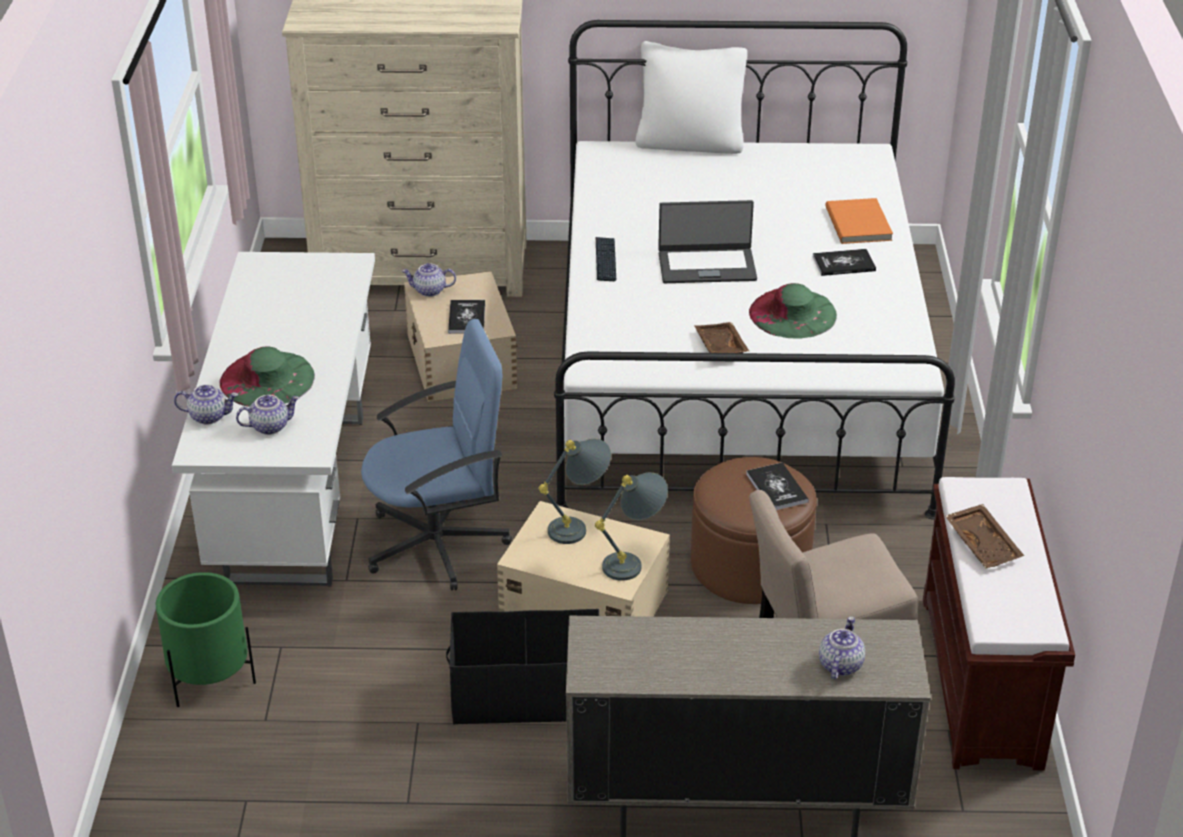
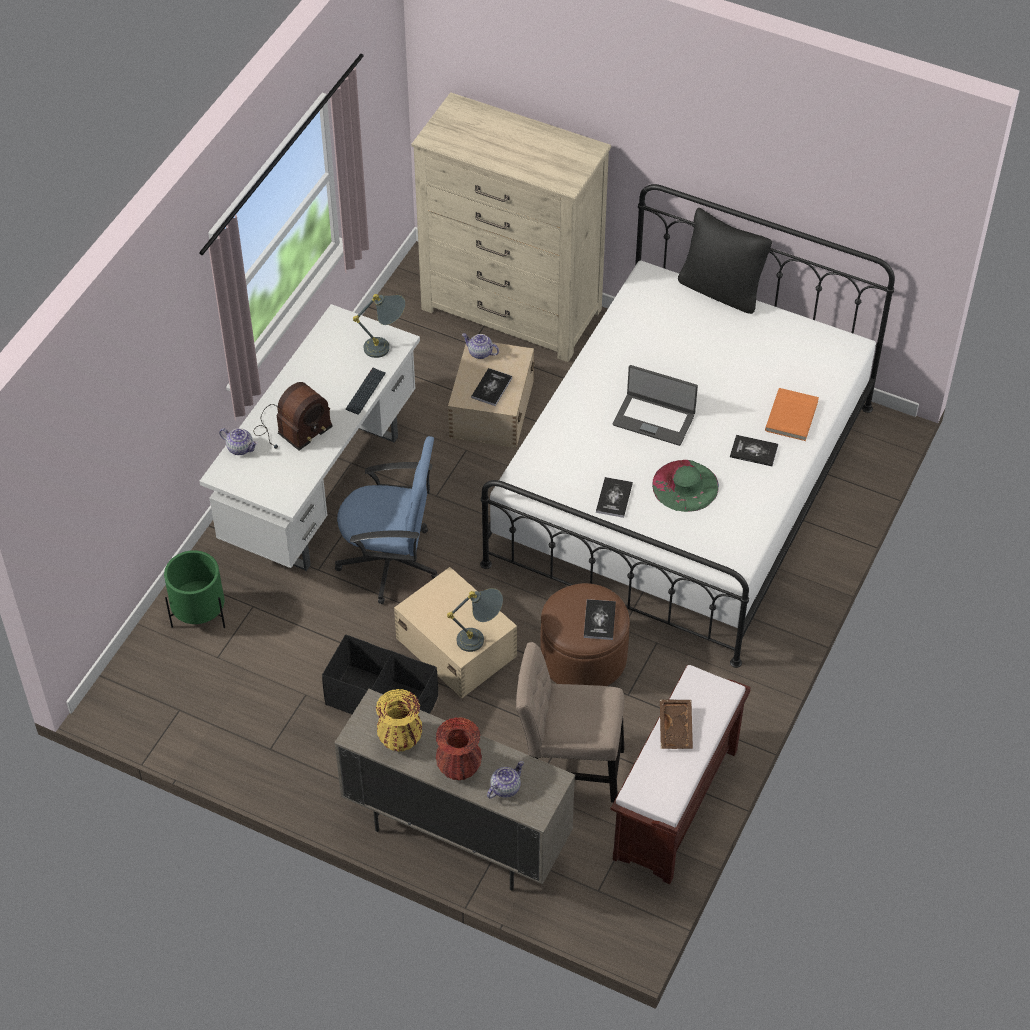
camera: 25 degrees right, 15 degrees up
green hat [220,347,315,407] -> radio [253,382,333,451]
teapot [236,395,300,435] -> none
grey table lamp [538,439,611,544] -> grey table lamp moved to [353,294,405,358]
keyboard [596,237,616,281] -> keyboard moved to [346,368,386,415]
white pillow [635,41,747,154] -> black pillow [678,208,772,314]
brown tray [694,322,750,353] -> book [596,477,633,518]
none -> yellow vase [376,689,422,752]
none -> red vase [436,717,482,780]

